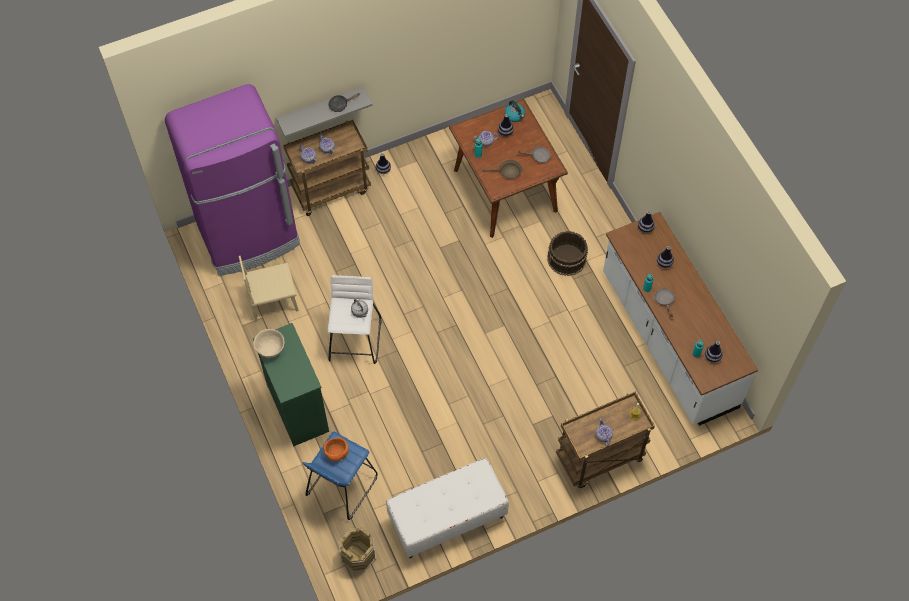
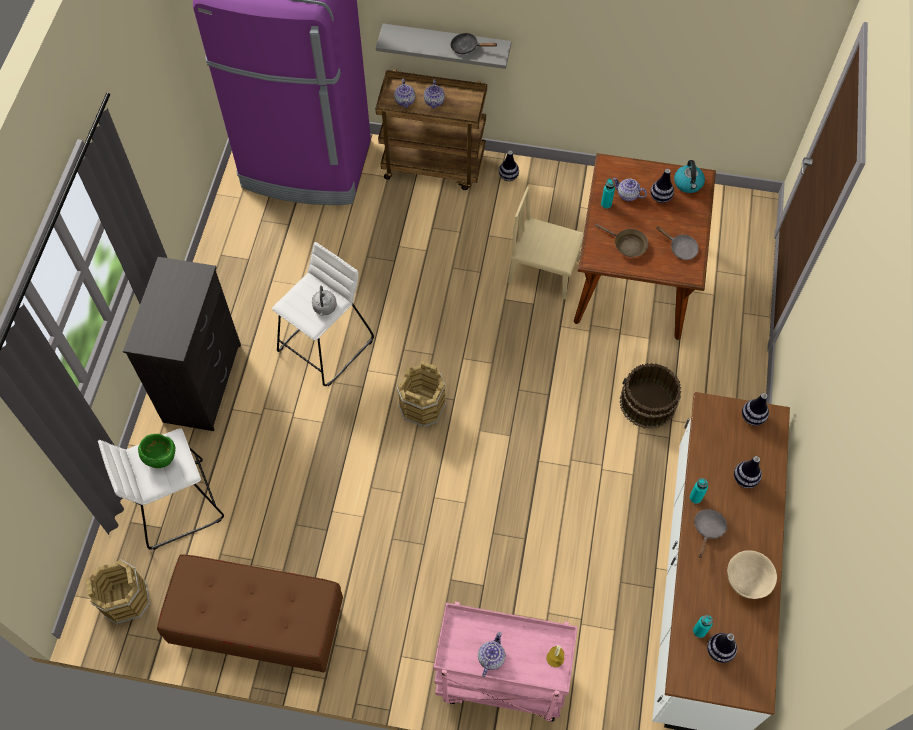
camera: 35 degrees right, 0 degrees up
beige chair [239,256,299,321] -> beige chair moved to [508,186,584,299]
green dresser [253,323,329,447] -> black dresser [123,257,241,431]
beige bowl [253,329,284,358] -> beige bowl moved to [727,550,777,599]
blue stool [303,431,378,520] -> white stool [98,428,224,550]
orange bowl [323,437,349,461] -> green bowl [138,434,175,468]
white bench [386,458,509,558] -> brown bench [157,554,343,673]
brown cart [556,392,655,488] -> pink cart [433,601,578,722]
none -> brown bucket [397,361,446,427]

